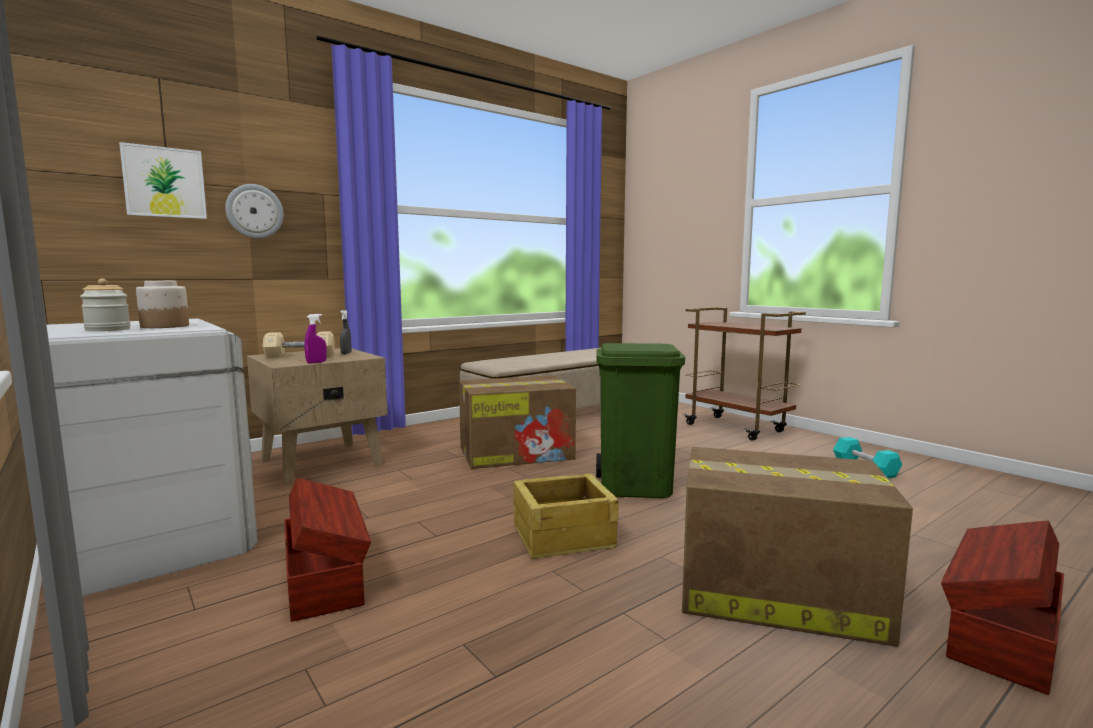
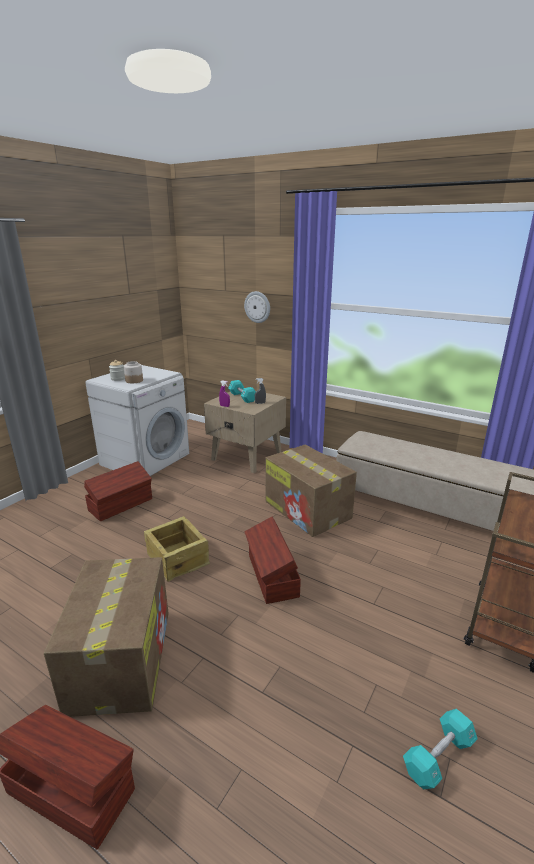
camera: 70 degrees right, 15 degrees up
picture [119,142,207,219] -> none
beige dumbbell [263,331,335,358] -> turquoise dumbbell [228,380,256,403]
green trash can [596,343,685,498] -> brown storage box [245,517,301,604]

